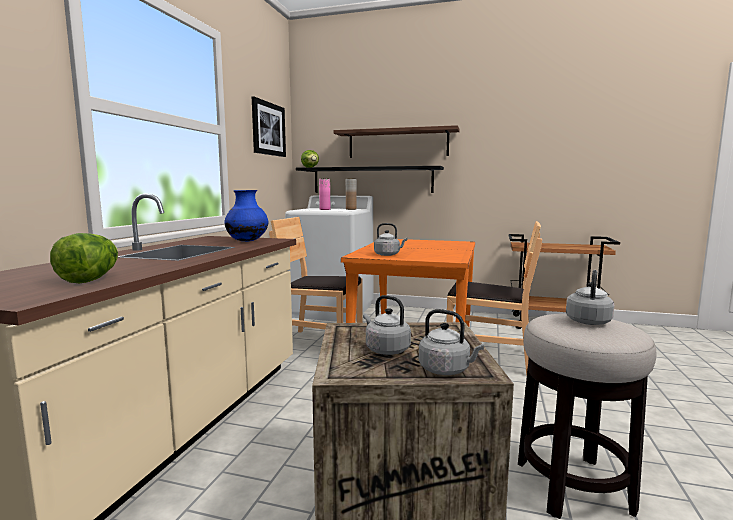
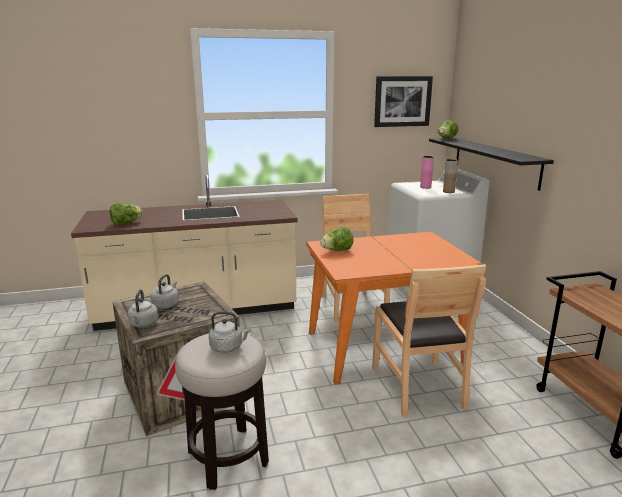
camera: 60 degrees right, 10 degrees up
blue vase [224,190,268,242] -> none
shelf [334,125,460,158] -> none
grey kettle [374,223,407,256] -> lettuce [320,227,353,251]

